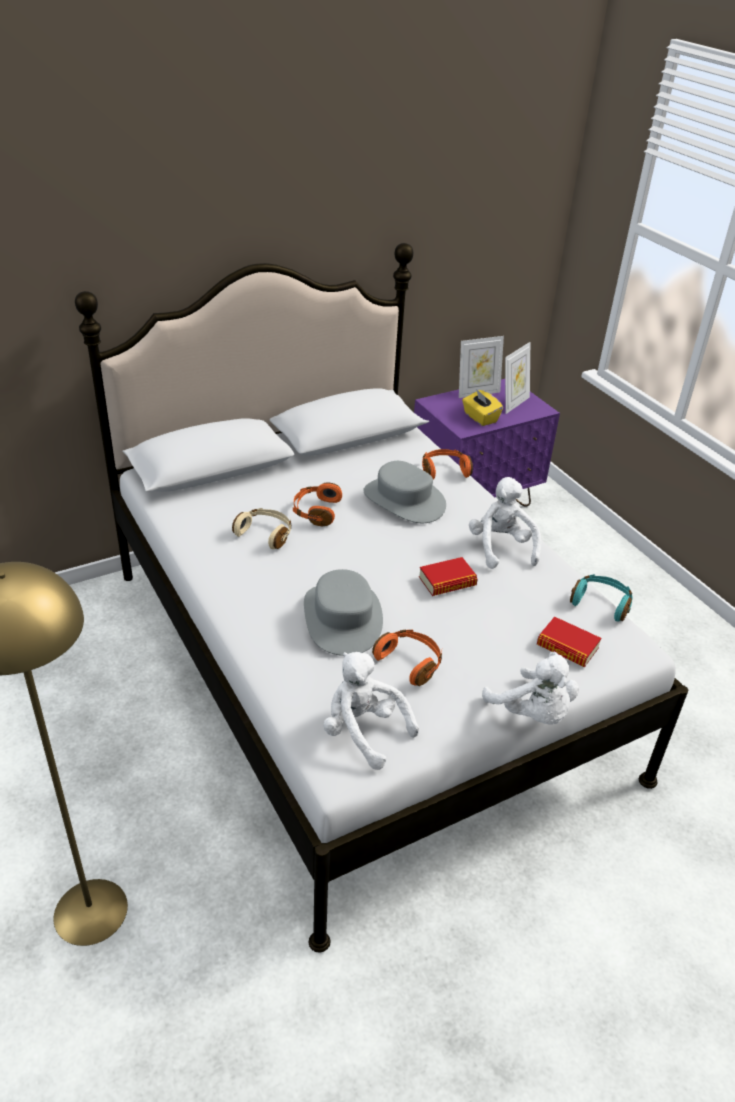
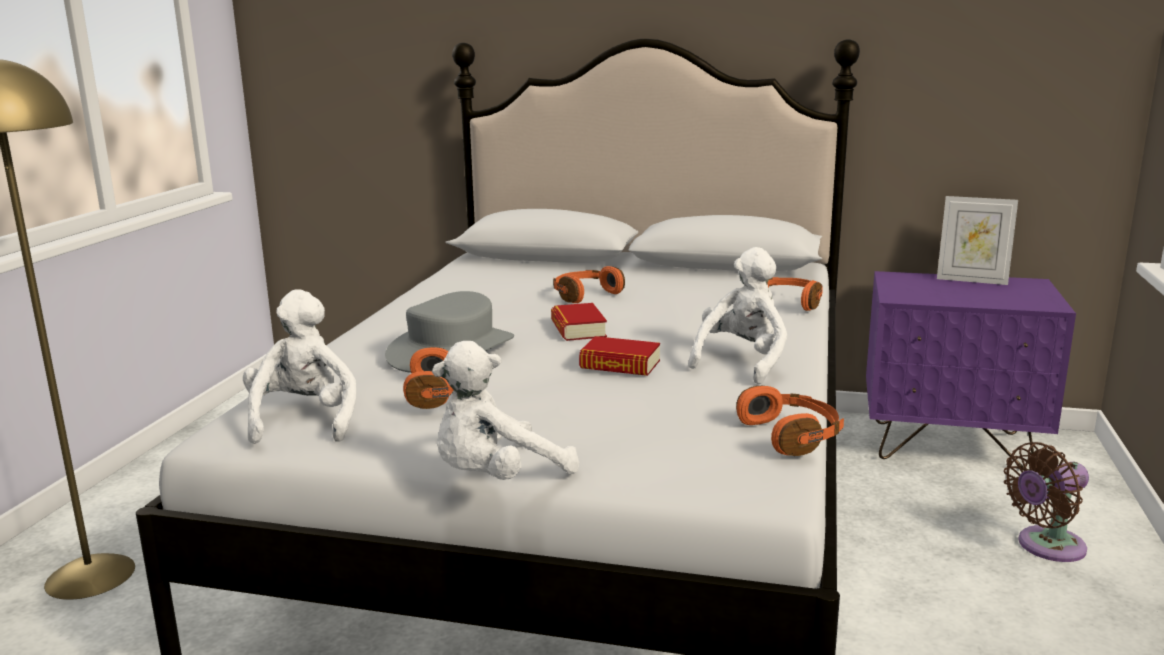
camera: 45 degrees right, 20 degrees down
beige headphones [232,508,291,549] -> none
grey hat [363,461,446,523] -> none
yellow tissue box [462,389,503,426] -> none
white plush toy [482,652,579,725] -> white plush toy turned 45 degrees clockwise [432,341,579,480]
picture frame [505,342,530,414] -> none
book [537,616,601,667] -> book moved to [551,303,607,341]
turquoise headphones [570,574,632,622] -> orange headphones [736,386,844,456]
none -> brown fan [1004,442,1089,562]

